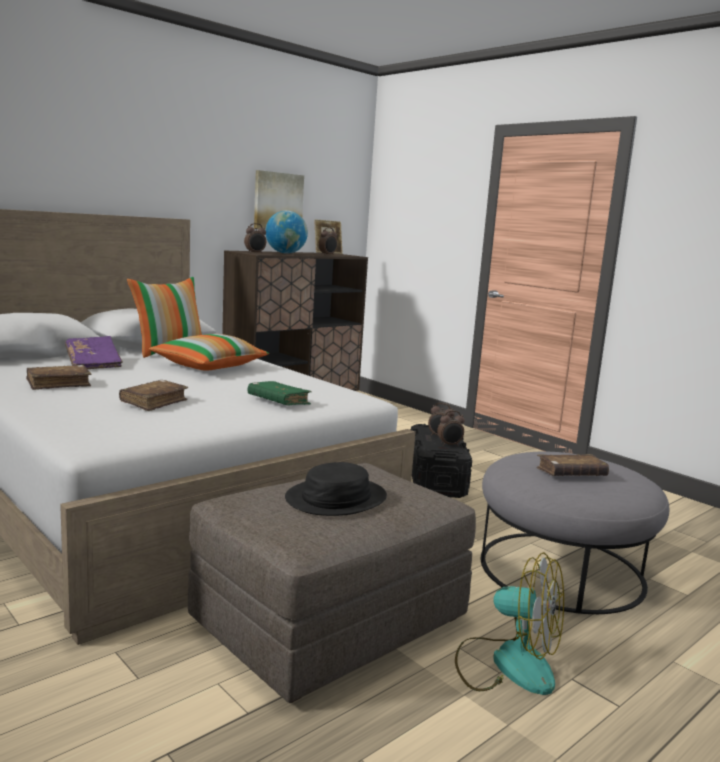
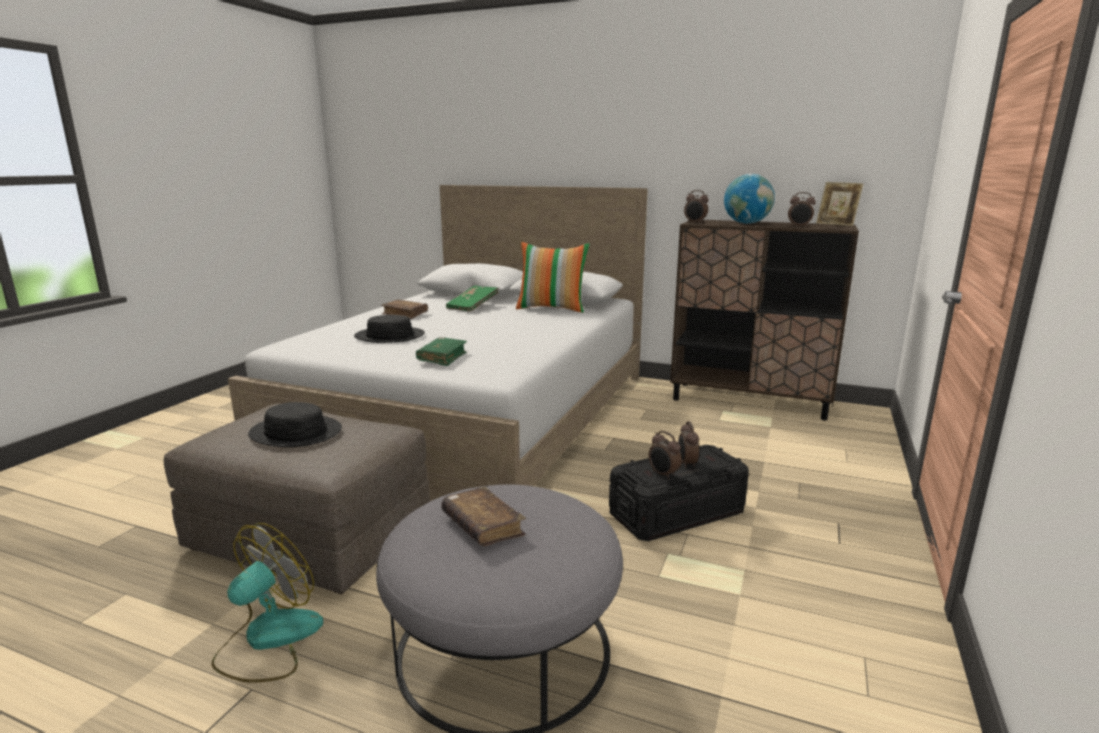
camera: 65 degrees right, 5 degrees up
purple book [65,336,123,369] -> green book [446,286,499,312]
brown book [119,380,188,411] -> black hat [354,315,425,343]
pillow [149,334,269,371] -> none
picture [254,170,304,229] -> none
fan [455,552,564,695] -> fan turned 150 degrees counterclockwise [211,523,323,683]

